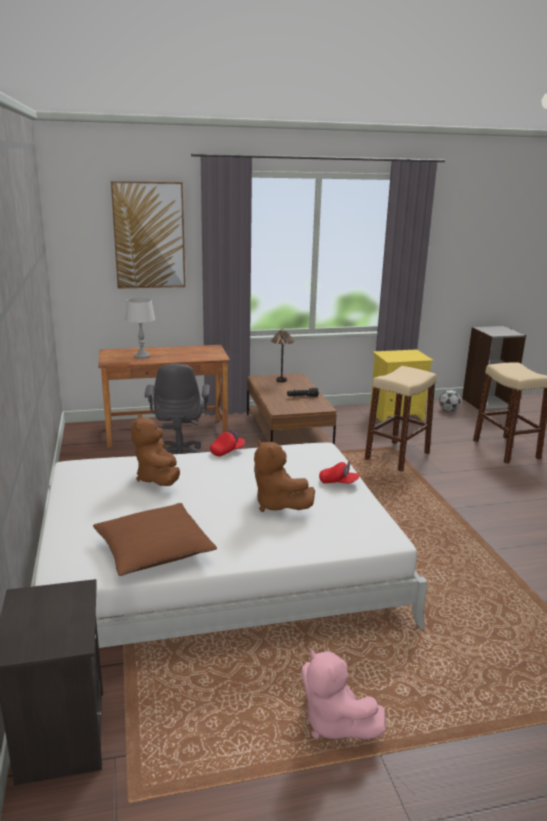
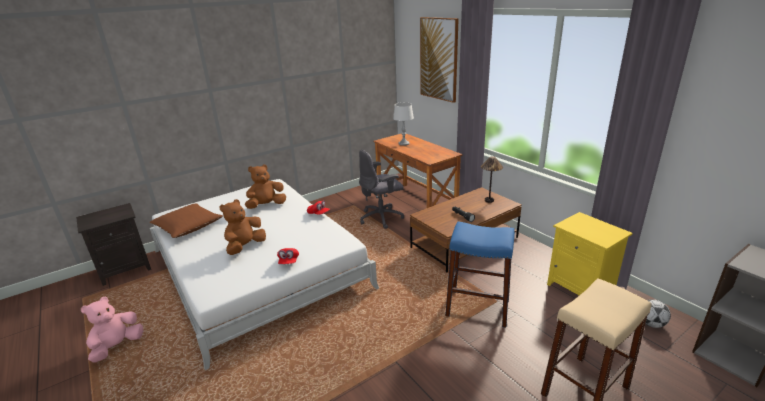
camera: 70 degrees right, 5 degrees up
beige stool [364,366,437,472] -> blue stool [445,222,515,328]

